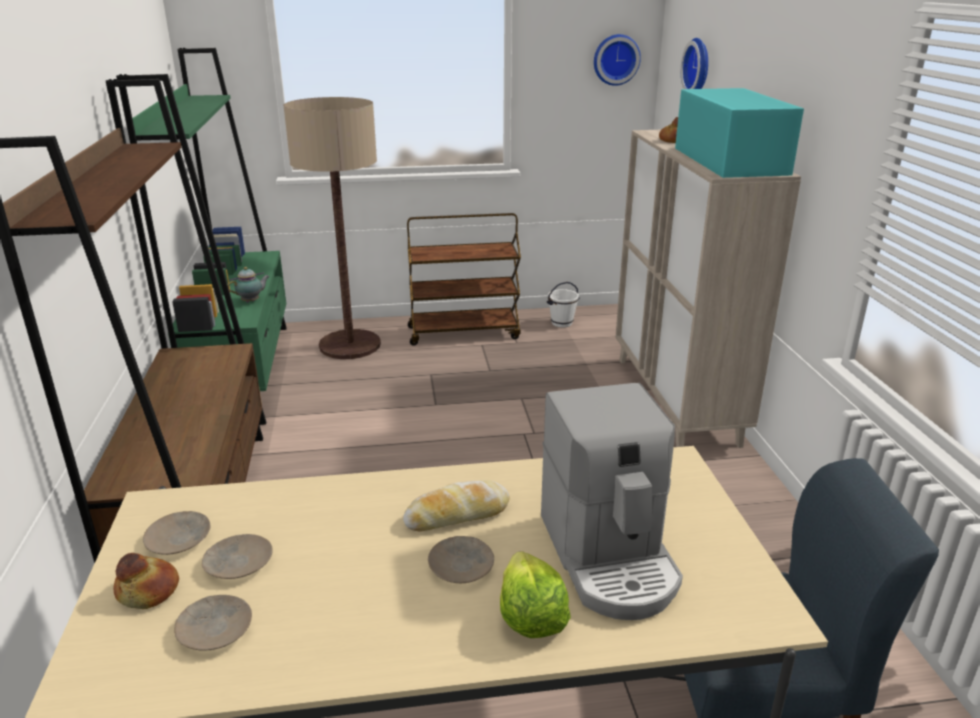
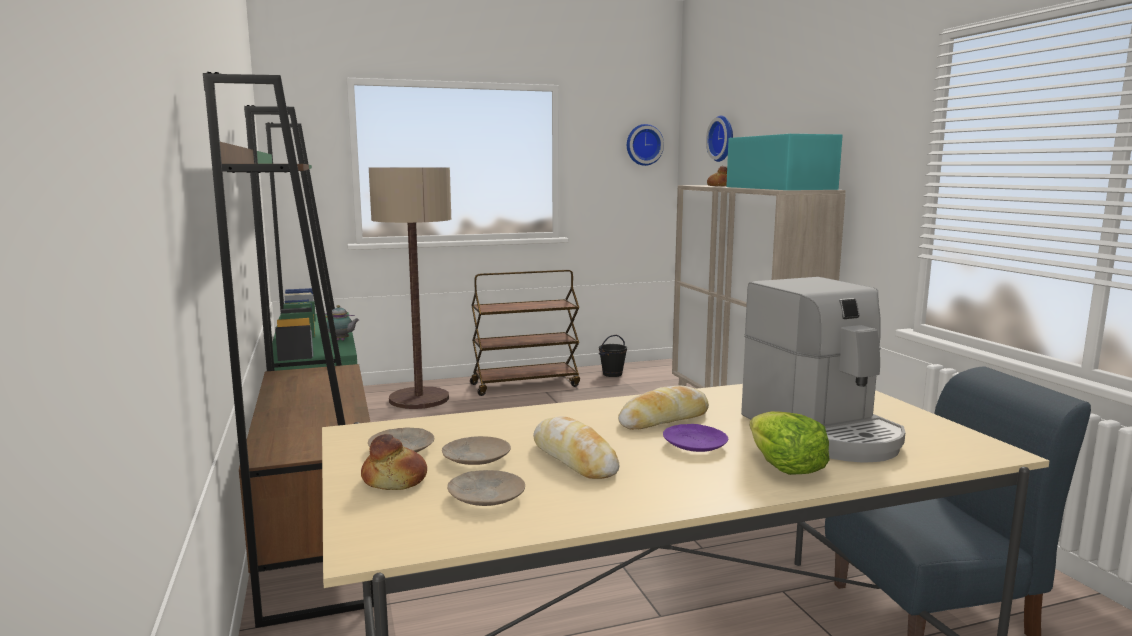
camera: 10 degrees left, 15 degrees down
teapot [228,267,270,303] -> teapot turned 60 degrees clockwise [325,305,359,341]
beige plate [428,536,494,583] -> purple plate [663,424,728,452]
white bucket [547,282,580,327] -> black bucket [599,335,627,377]
none -> bread [533,416,619,479]

